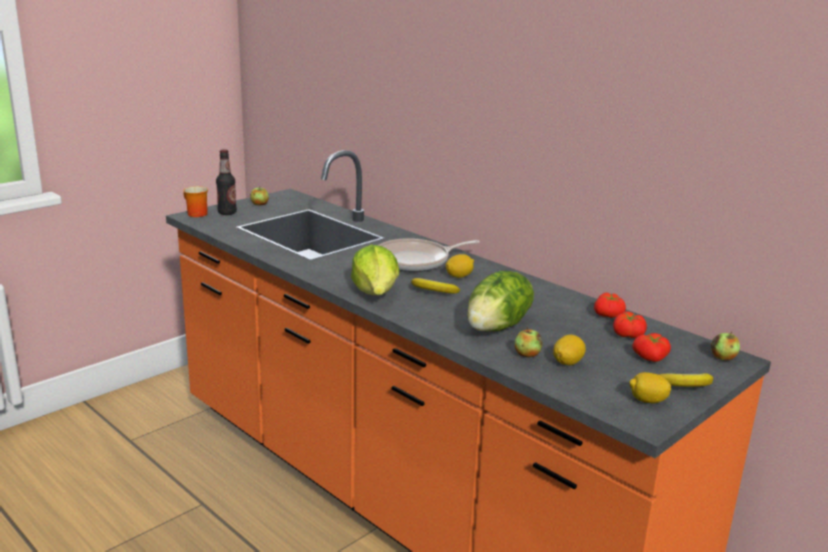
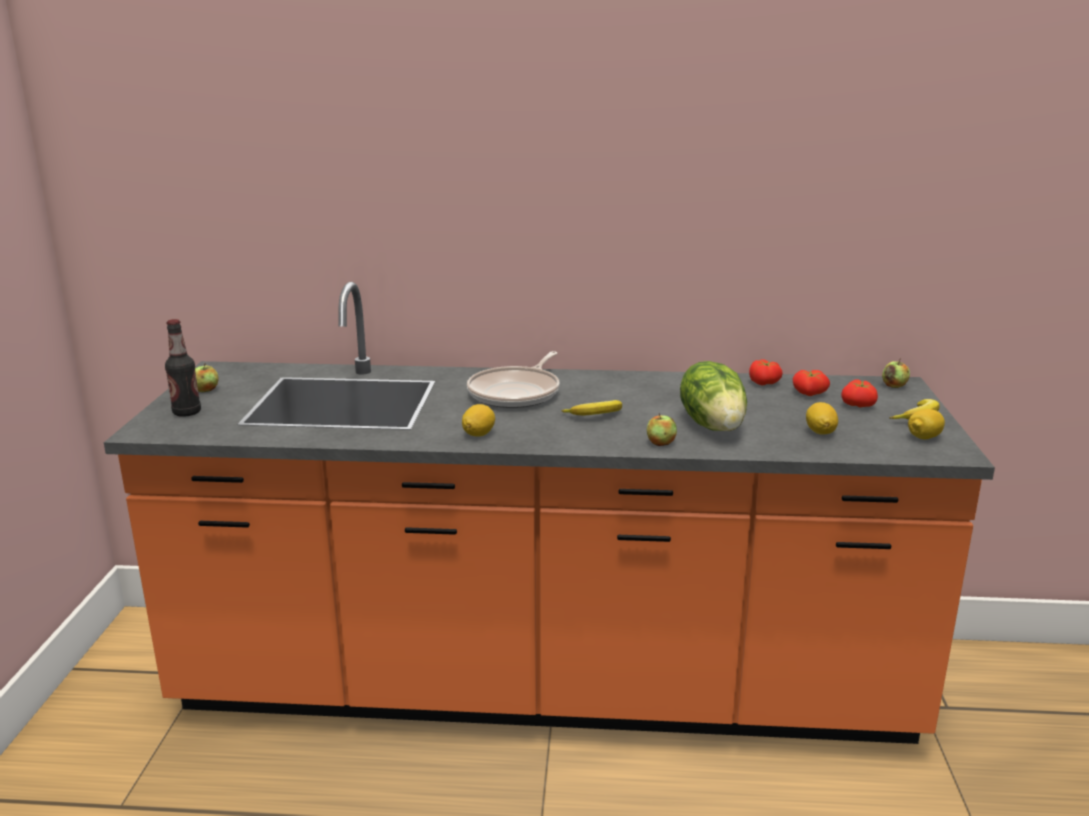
camera: 40 degrees left, 0 degrees up
mug [183,186,208,217] -> none
lettuce [351,244,399,295] -> none
lemon [446,254,474,278] -> lemon moved to [462,404,495,436]
apple [515,327,543,357] -> apple moved to [647,413,677,446]

